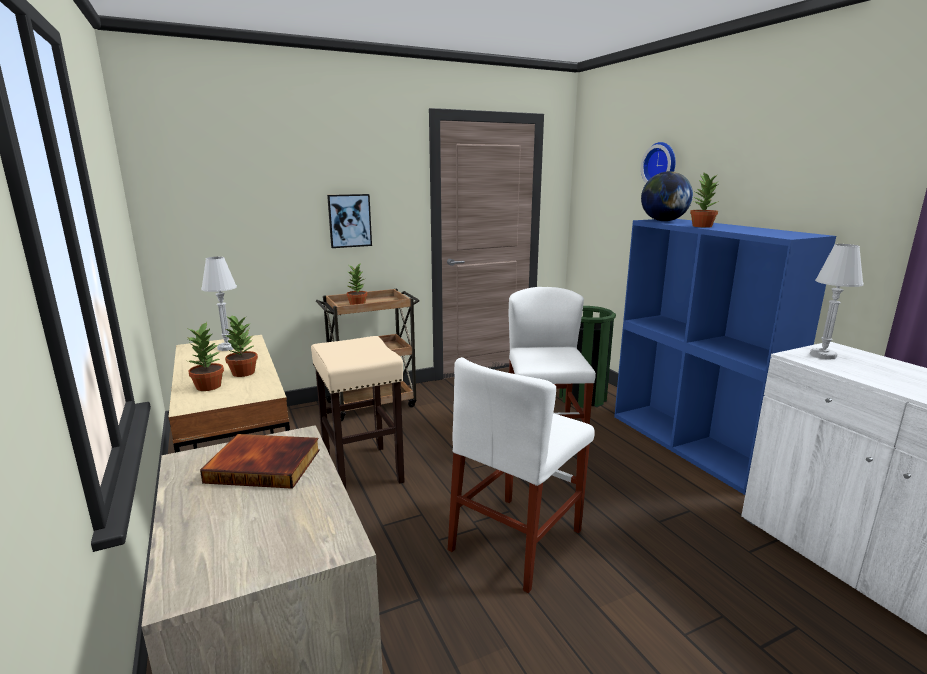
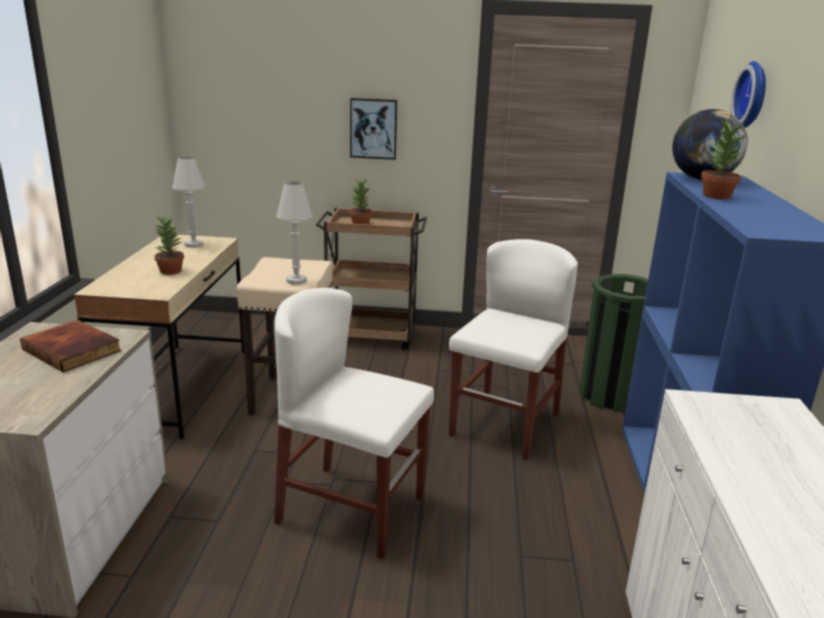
camera: 30 degrees right, 5 degrees up
potted plant [188,321,224,391] -> none
white chair [448,357,595,593] -> white chair turned 45 degrees clockwise [274,288,434,559]
white table lamp [810,244,864,359] -> white table lamp moved to [276,181,313,285]

